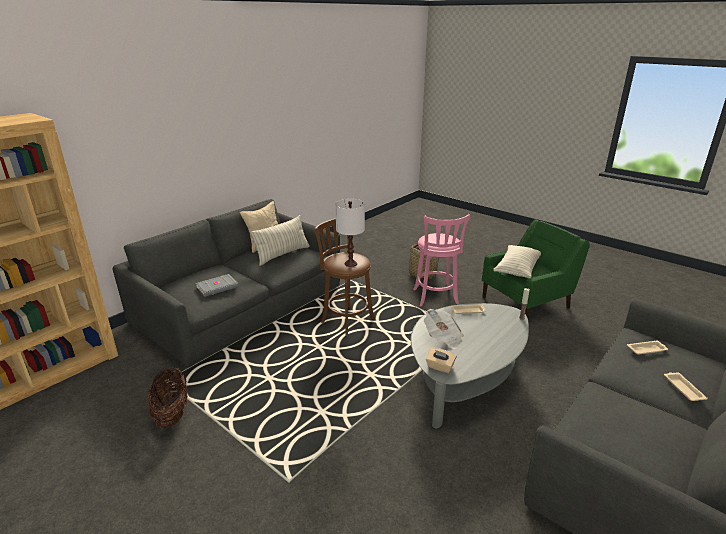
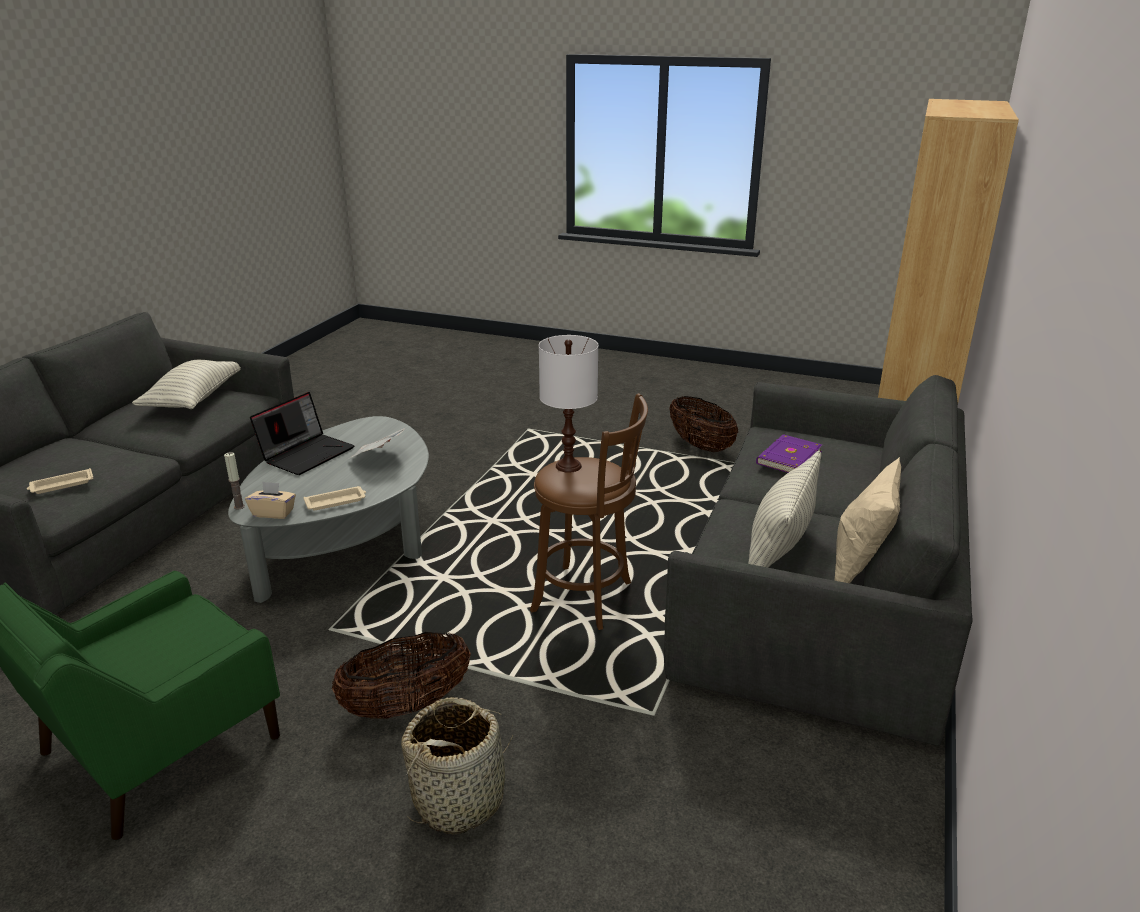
camera: 160 degrees right, 0 degrees up
grey book [196,274,239,297] -> purple book [756,434,822,473]
pink stool [413,214,470,306] -> basket [332,632,471,719]
beige tissue box [426,348,457,373] -> beige tissue box moved to [245,482,296,519]
pillow [493,245,541,278] -> pillow moved to [132,360,241,409]
beige tray [664,372,708,401] -> none
none -> laptop [250,392,354,475]

